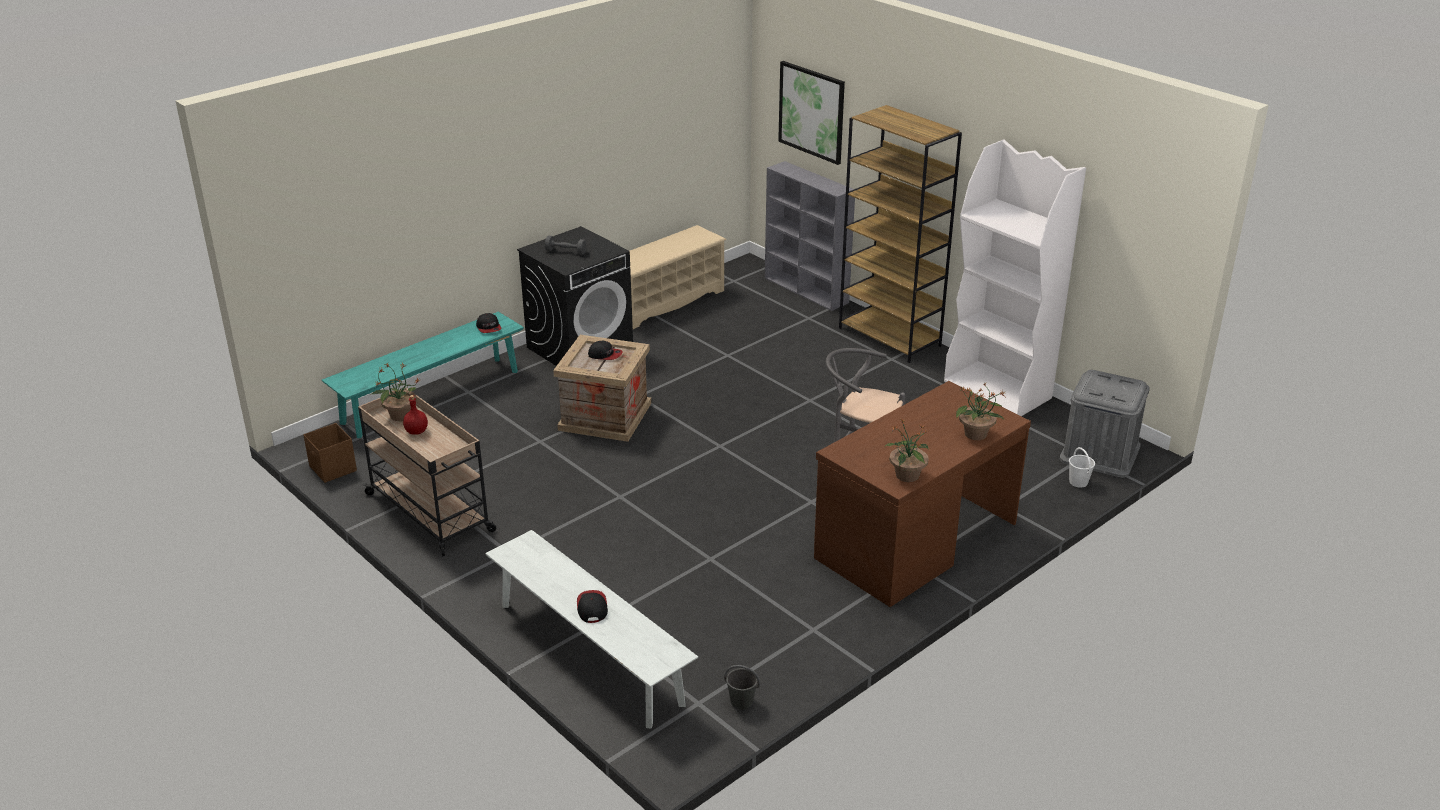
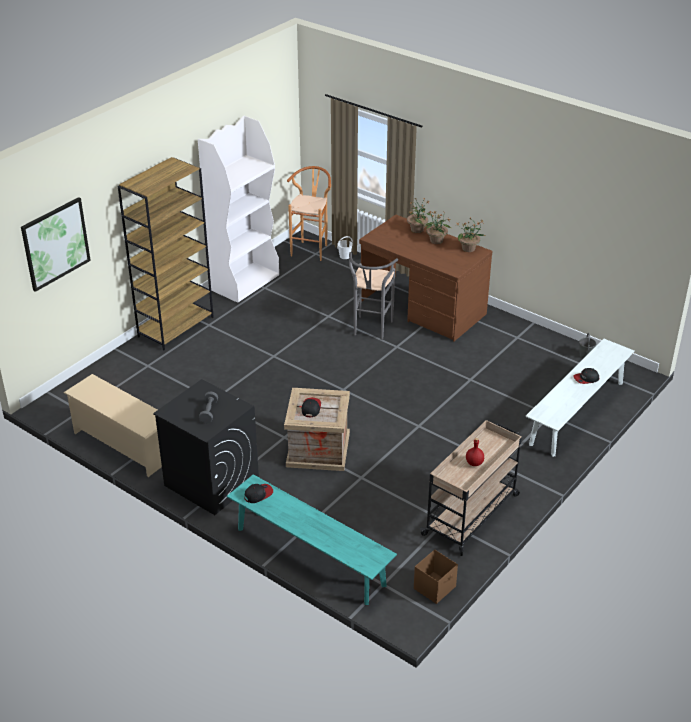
camera: 100 degrees left, 5 degrees up
potted plant [370,362,420,421] -> potted plant moved to [425,211,451,244]
grey bookcase [765,161,855,311] -> none
grey storage box [1060,370,1150,477] -> brown stool [287,166,331,261]

